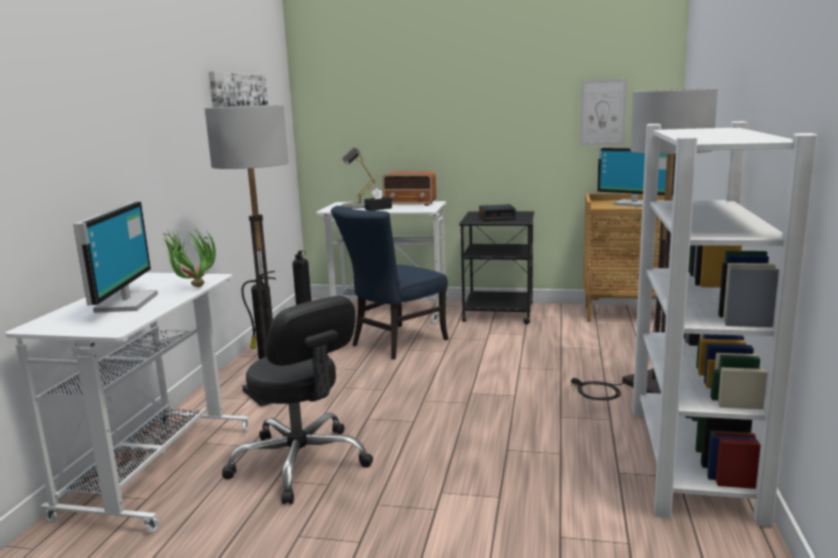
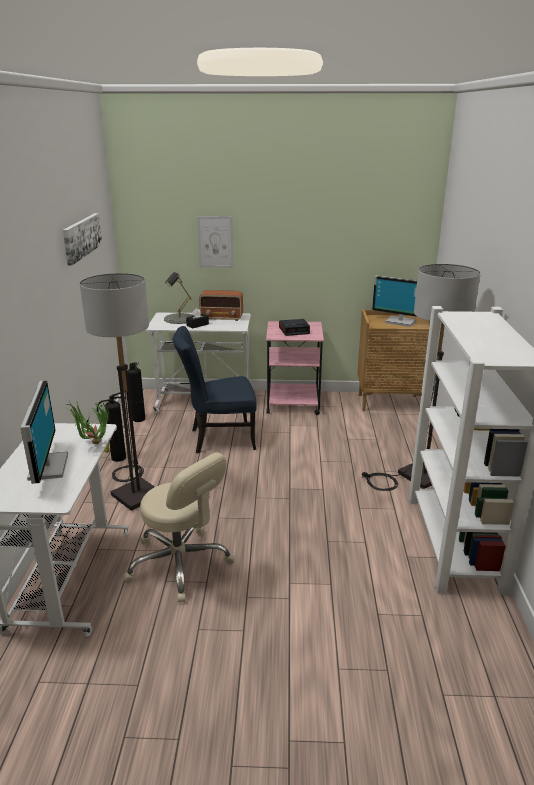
camera: 10 degrees left, 10 degrees up
black office chair [222,295,373,504] -> beige office chair [123,452,234,603]
blue chair [331,206,449,359] -> blue chair turned 45 degrees clockwise [172,326,257,454]
black cart [459,211,534,325] -> pink cart [266,321,324,415]
picture [580,79,627,146] -> picture moved to [197,216,234,268]

